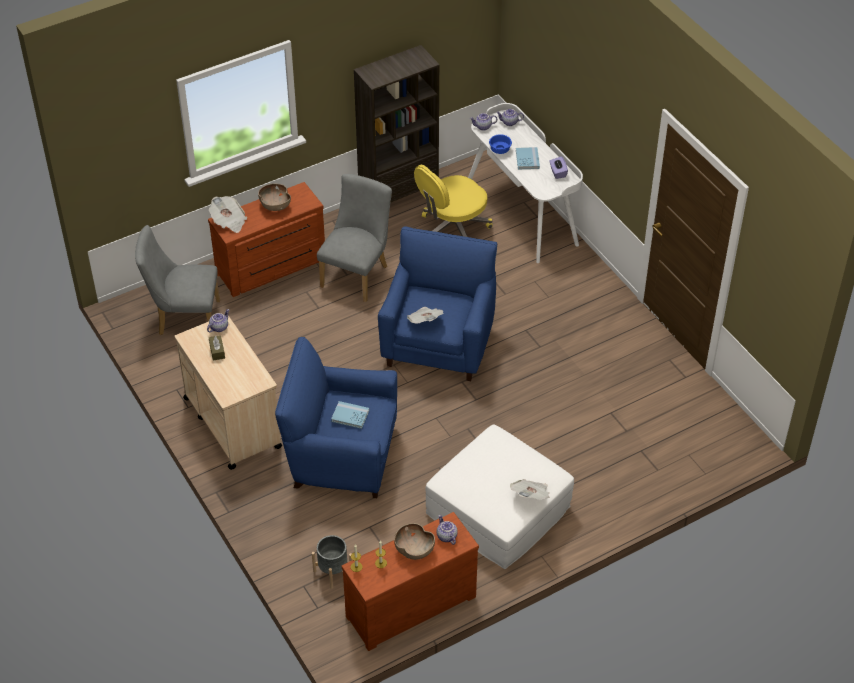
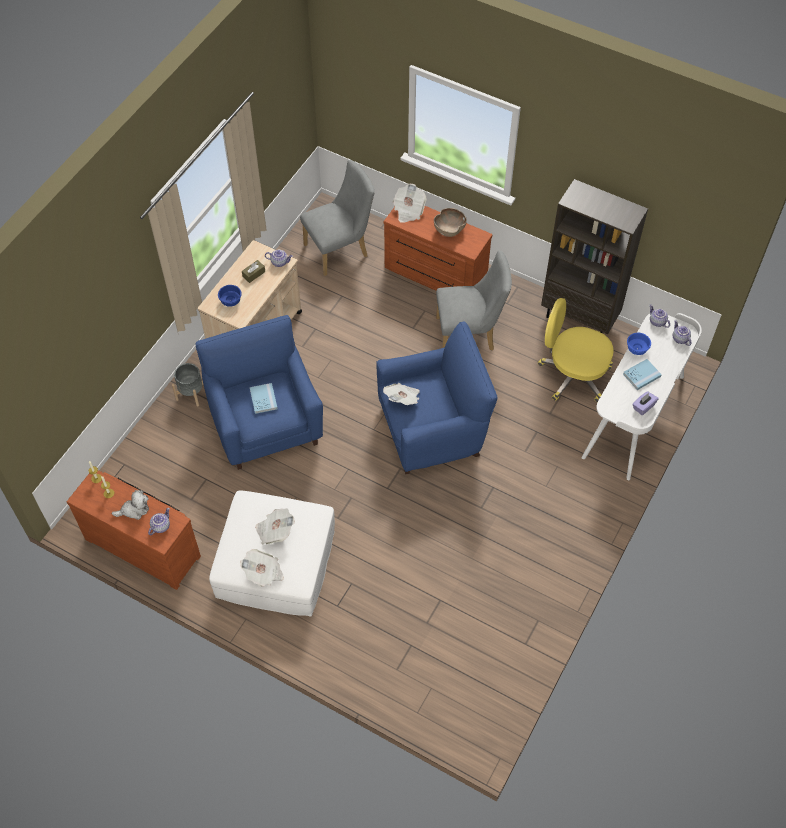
camera: 60 degrees right, 10 degrees up
grey chair [135,225,220,335] -> grey chair turned 90 degrees clockwise [300,160,375,276]
grey planter [312,535,352,589] -> grey planter moved to [172,363,203,407]
brown bowl [394,523,435,560] -> plush toy [112,490,149,520]
none -> blue bowl [218,285,242,307]
none -> newspaper [255,508,295,545]

